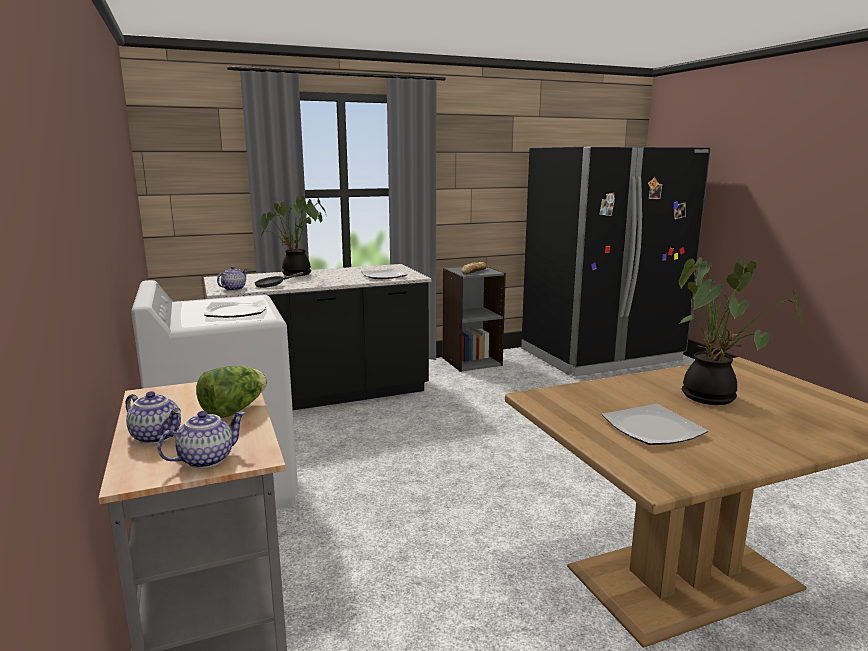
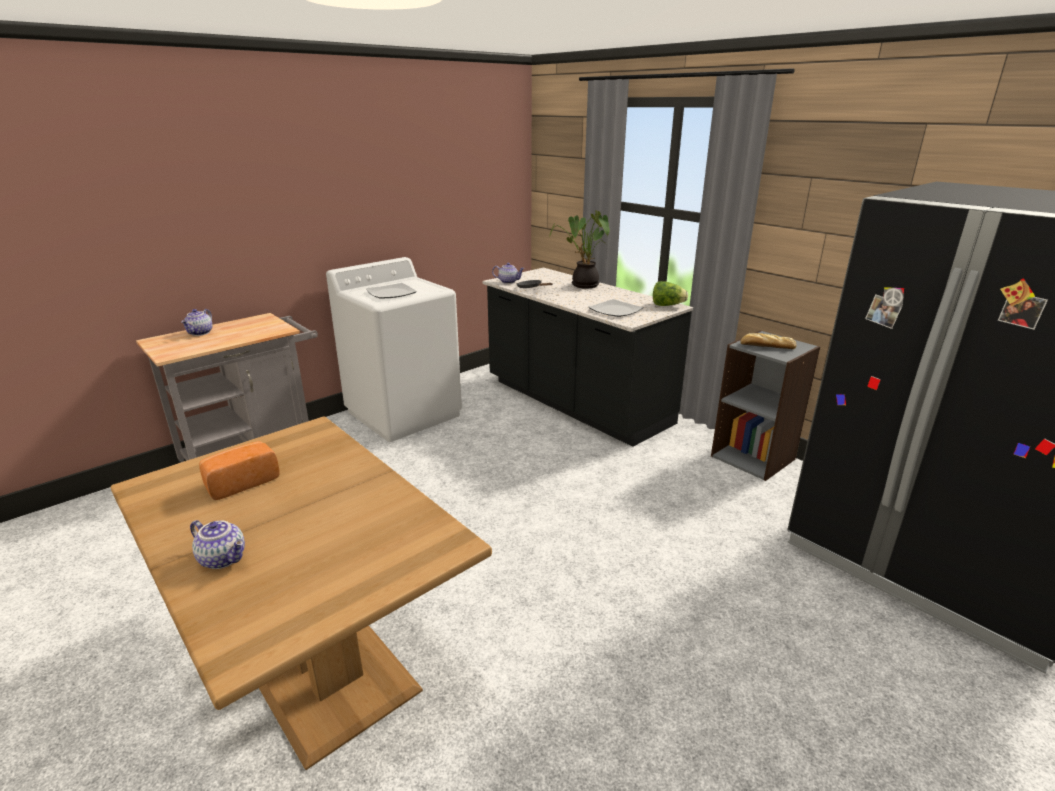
camera: 70 degrees right, 10 degrees up
teapot [157,411,245,468] -> teapot moved to [190,520,245,569]
lettuce [196,366,267,418] -> lettuce moved to [653,281,688,306]
plate [602,404,708,445] -> bread [199,441,280,500]
potted plant [679,257,803,405] -> none

